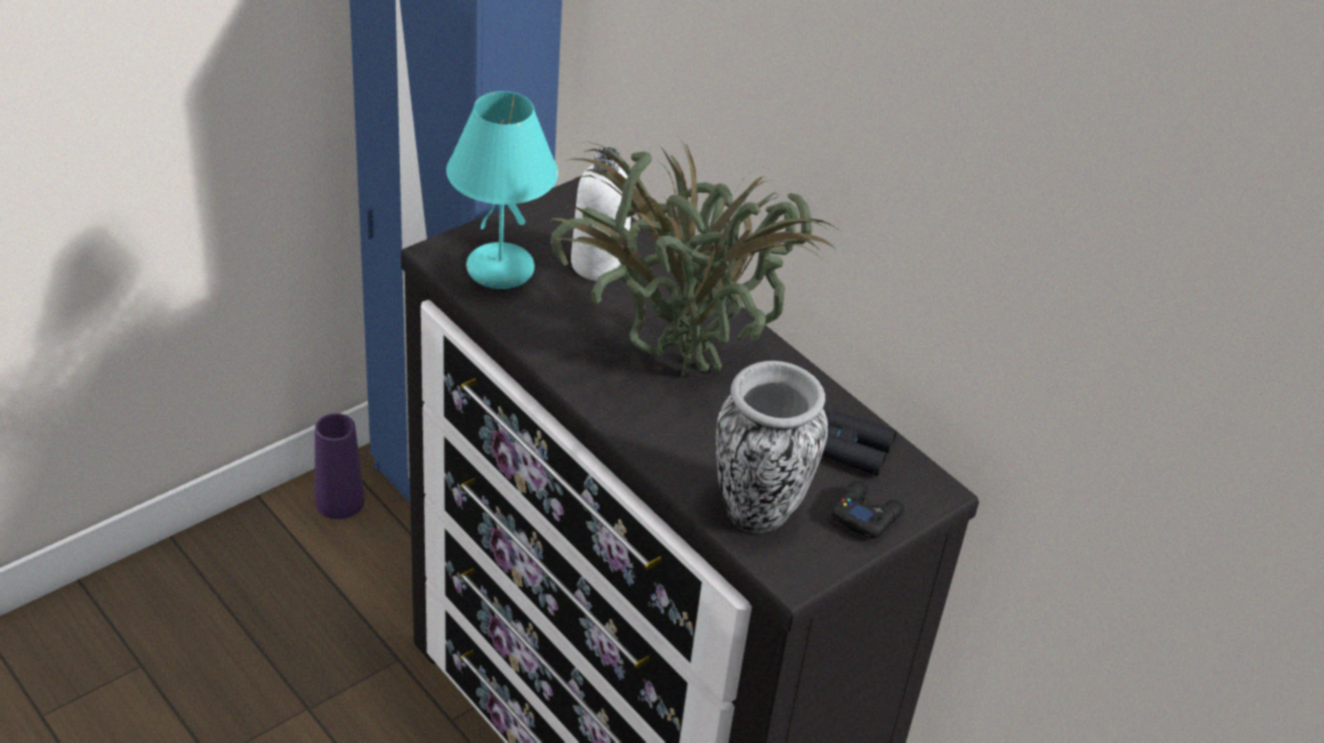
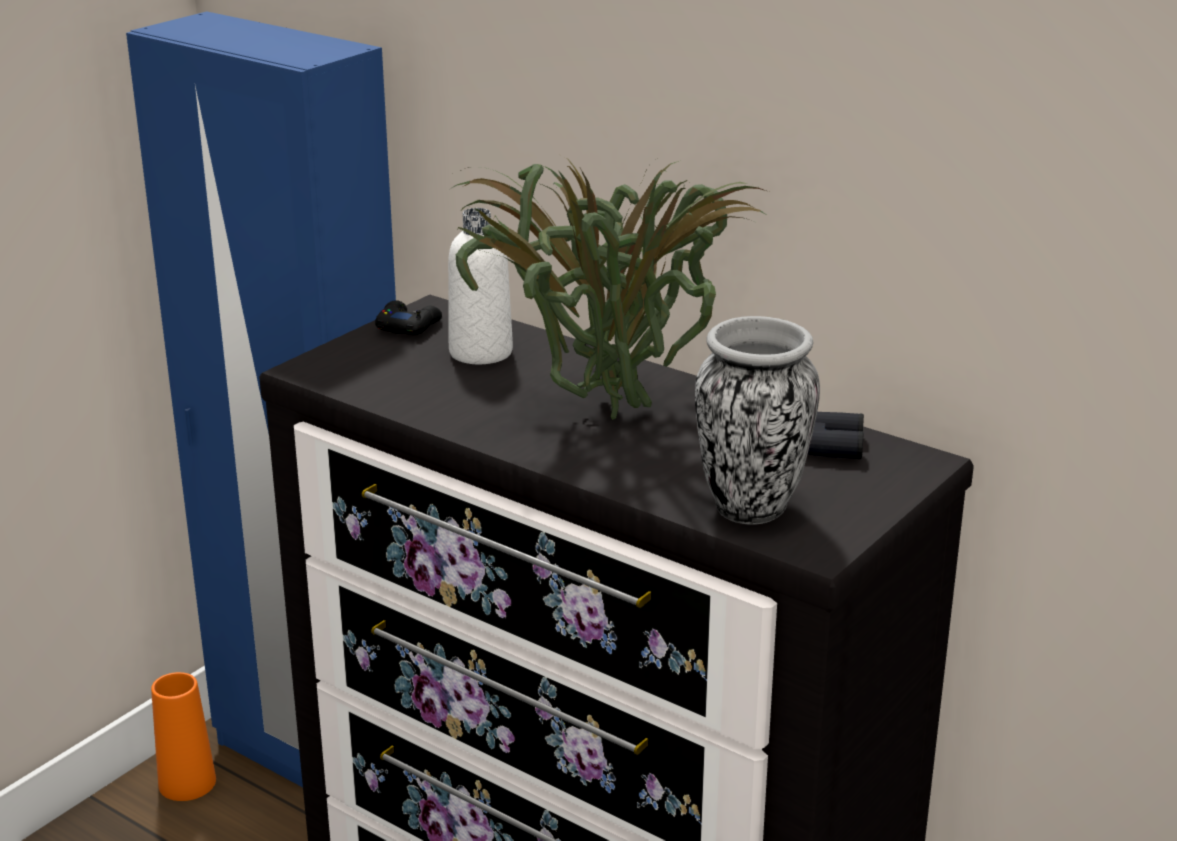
camera: 10 degrees left, 15 degrees down
purple vase [315,413,365,519] -> orange vase [151,672,216,801]
turquoise table lamp [446,91,559,289] -> none
black game controller [832,481,904,539] -> black game controller moved to [375,300,442,335]

